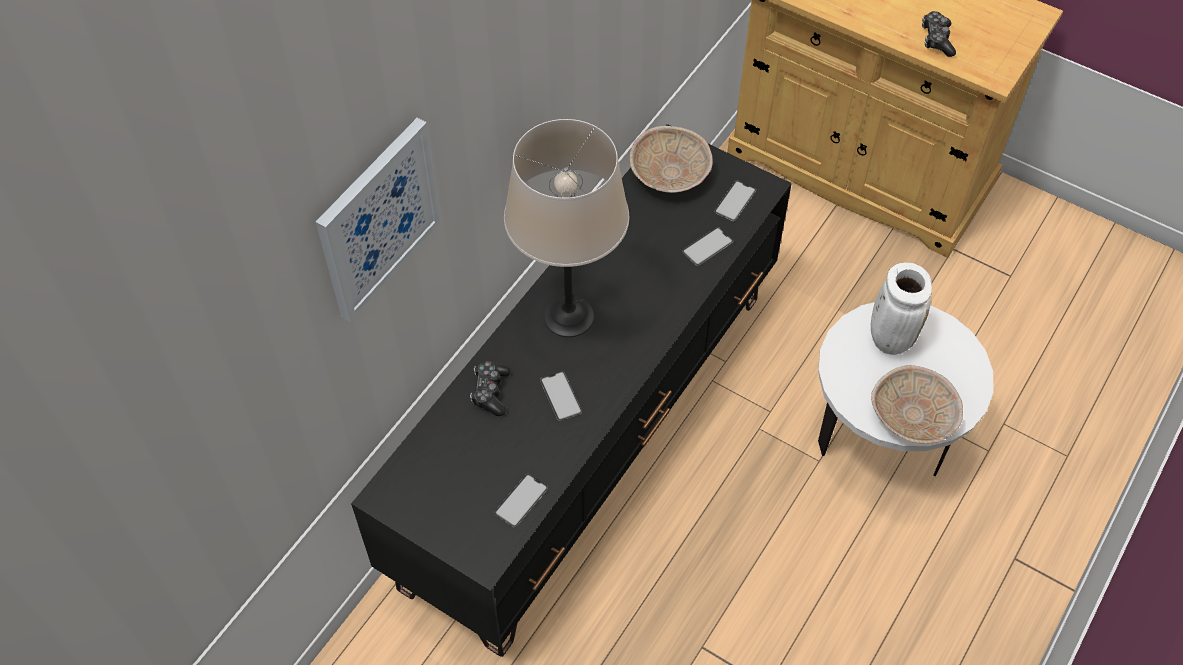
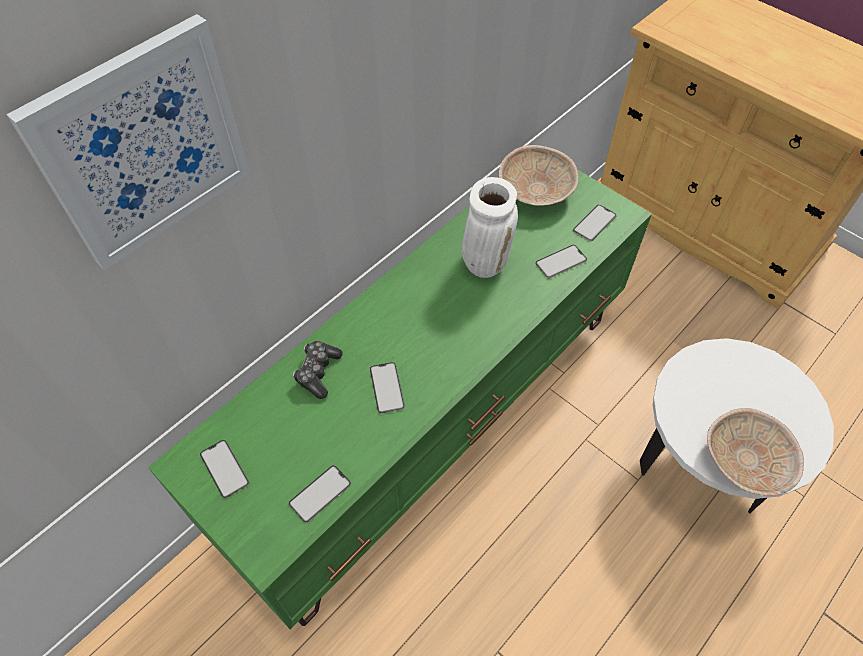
camera: 10 degrees right, 0 degrees up
black tv stand [351,124,792,657] -> green tv stand [148,169,652,629]
beige table lamp [504,119,629,337] -> none
white vase [871,263,932,355] -> white vase moved to [462,177,518,278]
game controller [922,11,956,57] -> none
none -> phone [200,440,249,499]

